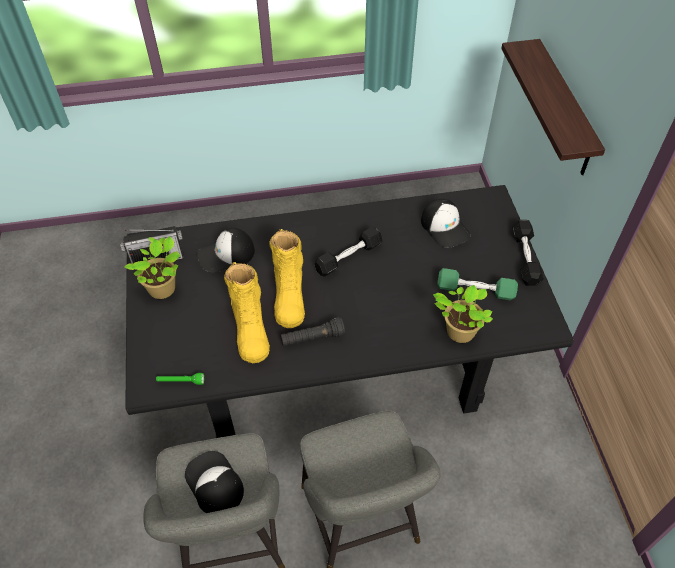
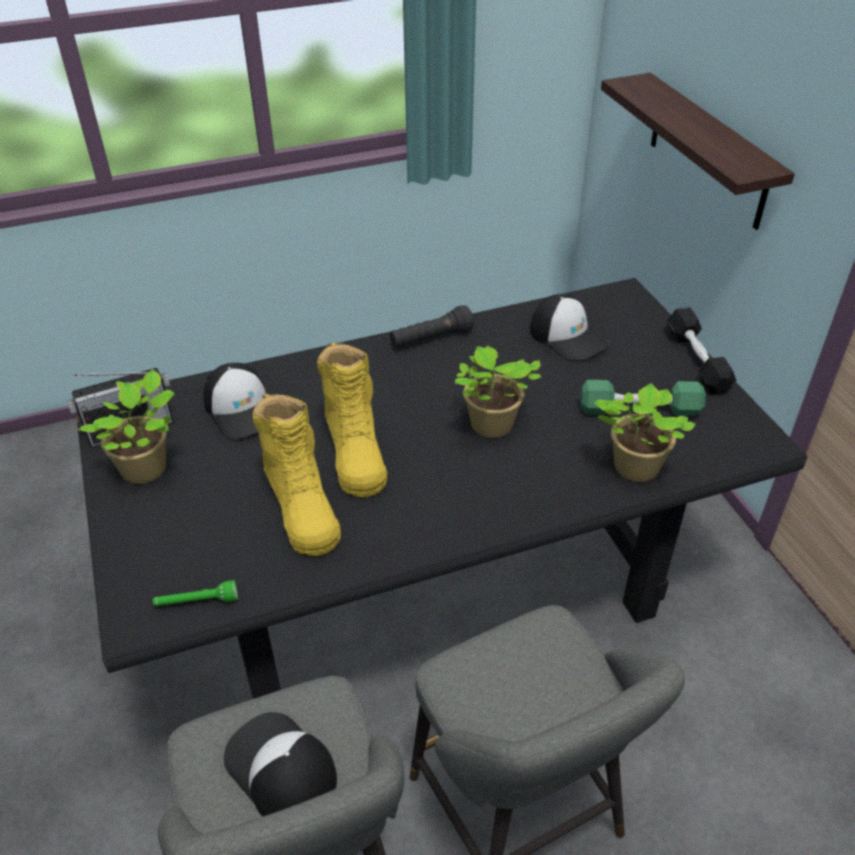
camera: 10 degrees left, 10 degrees down
cap [197,228,255,273] -> cap turned 90 degrees counterclockwise [203,363,266,439]
black flashlight [280,317,345,347] -> black flashlight moved to [390,305,474,348]
black dumbbell [314,226,382,277] -> none
none -> potted plant [455,346,541,438]

